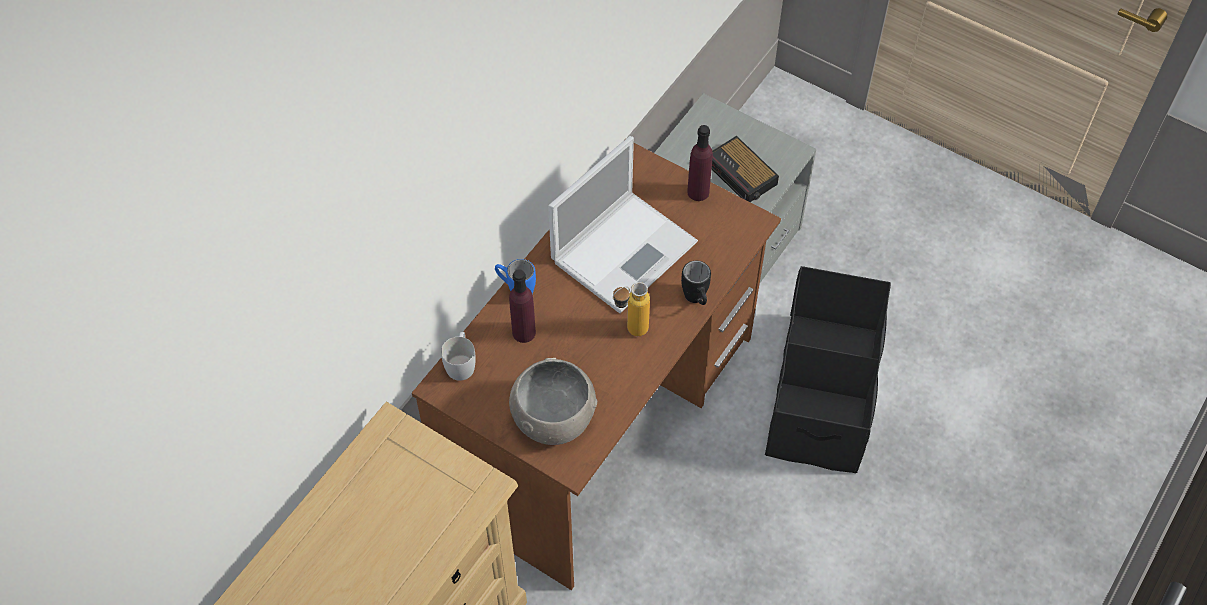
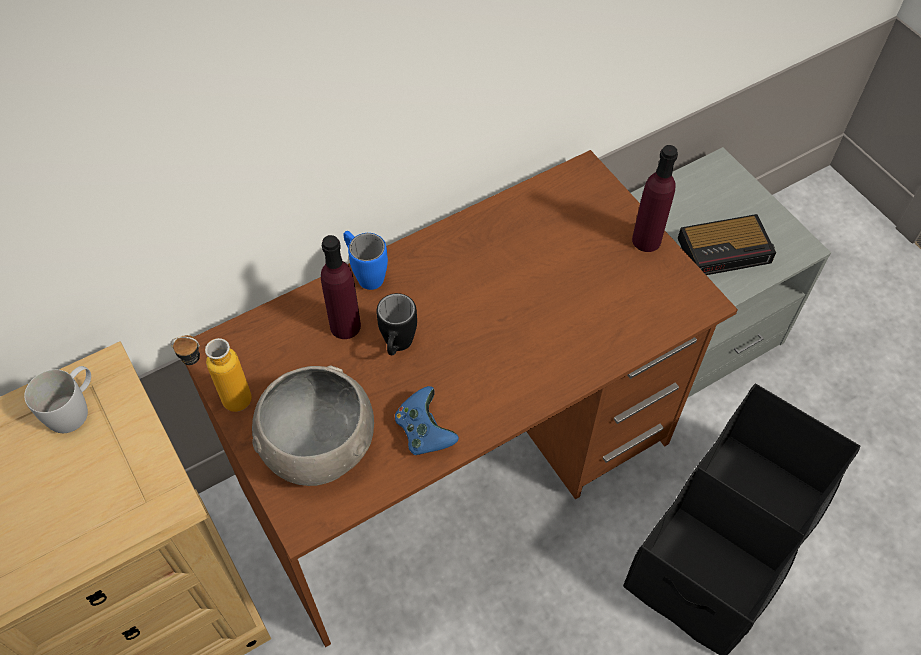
camera: 25 degrees right, 0 degrees up
white mug [441,332,476,381] -> white mug moved to [24,366,91,433]
laptop [548,136,698,313] -> none
bottle [613,282,650,336] -> bottle moved to [170,335,252,412]
black mug [681,261,711,305] -> black mug moved to [377,293,417,355]
alarm clock [712,136,779,202] -> alarm clock turned 90 degrees counterclockwise [678,214,776,275]
none -> blue game controller [395,386,459,455]

